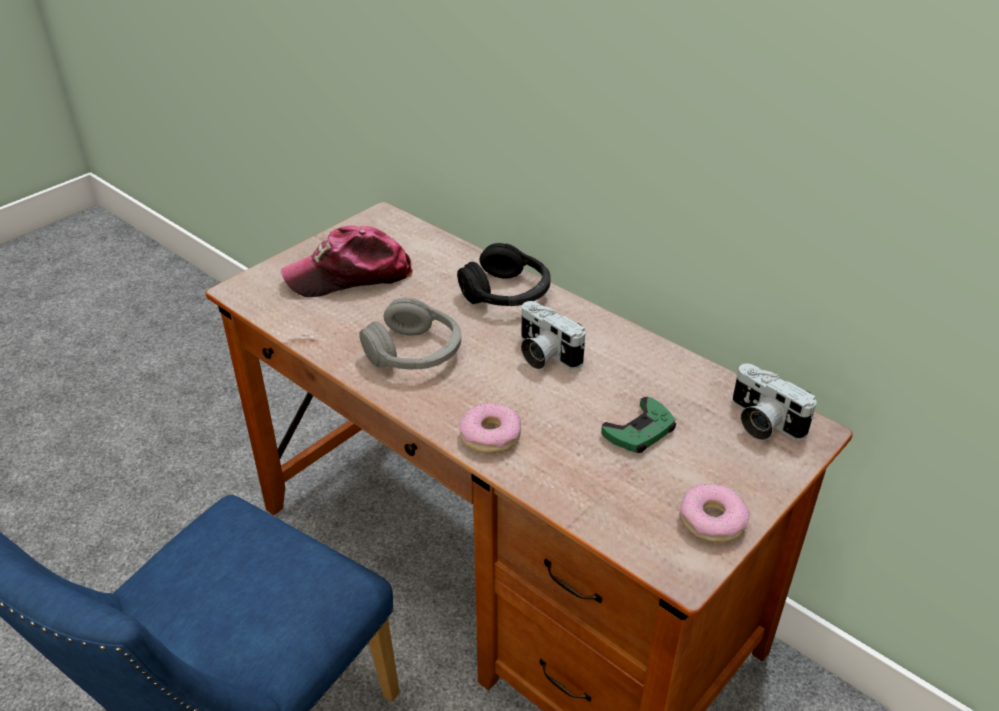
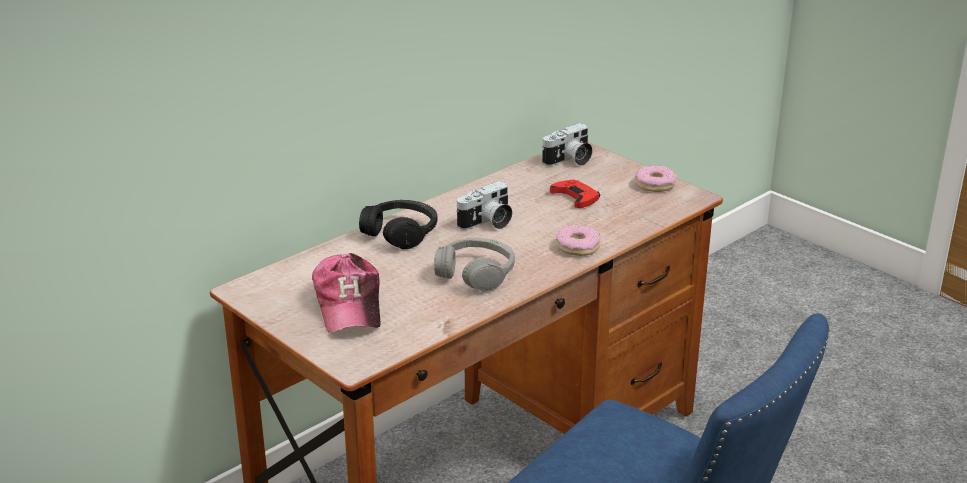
camera: 85 degrees left, 10 degrees down
green game controller [601,397,676,453] -> red game controller [550,180,600,208]

